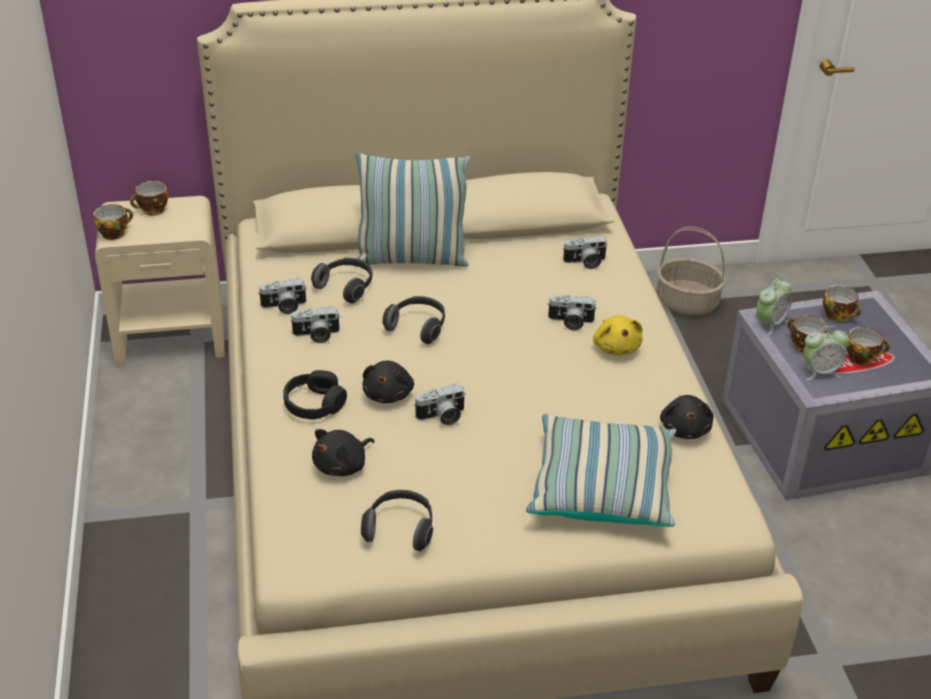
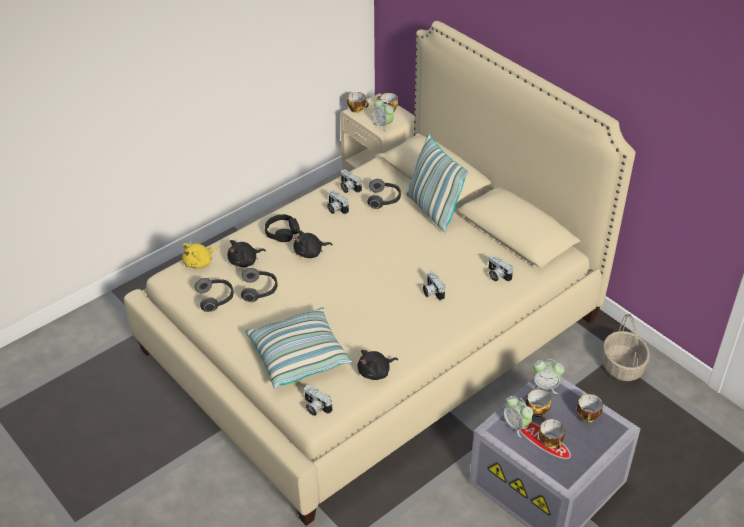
camera: 60 degrees right, 5 degrees up
black plush toy [312,429,374,476] -> black plush toy turned 45 degrees counterclockwise [227,240,266,267]
headphones [382,296,445,344] -> headphones moved to [241,268,278,302]
camera [414,384,466,425] -> camera moved to [304,385,332,416]
yellow plush toy [593,315,642,356] -> yellow plush toy moved to [182,243,218,269]
none -> alarm clock [373,99,394,132]

